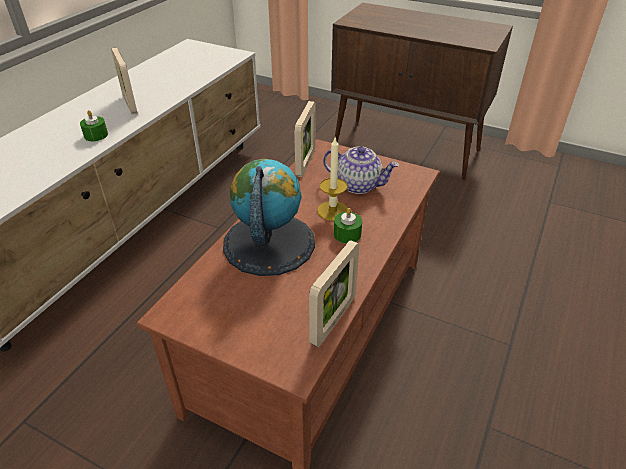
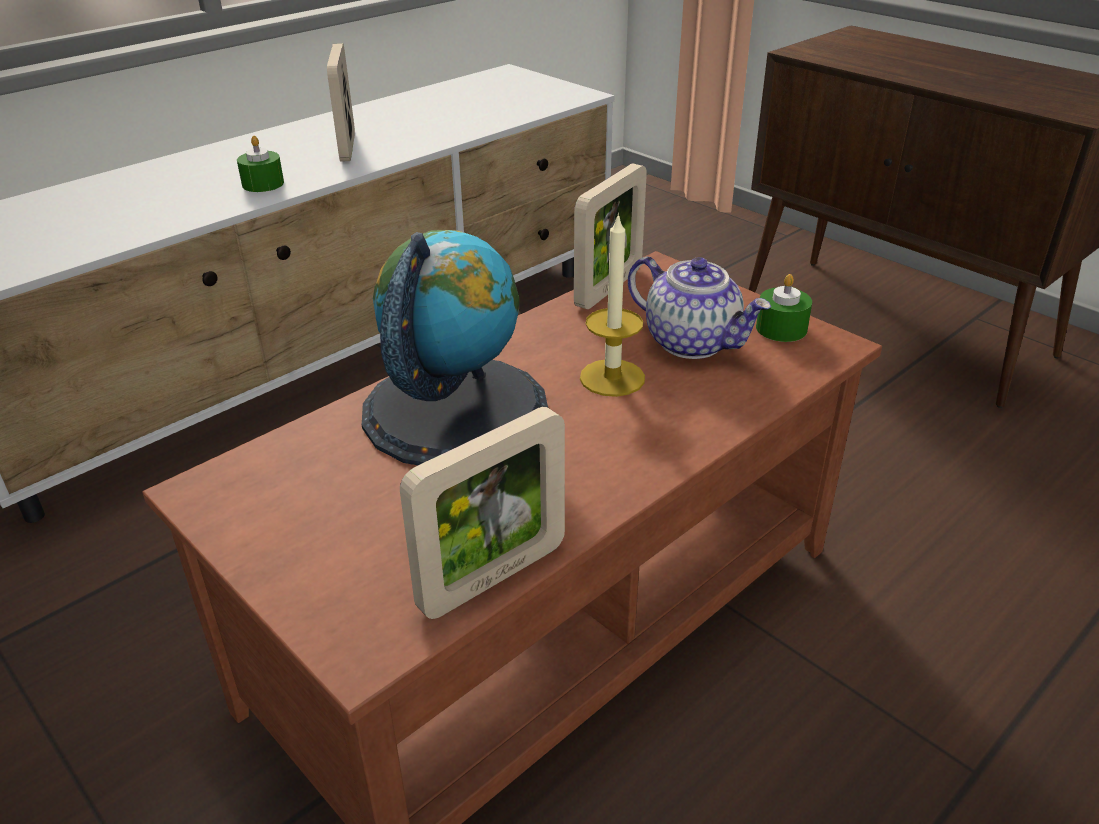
camera: 20 degrees right, 5 degrees down
green candle [334,208,362,244] -> green candle moved to [756,274,812,342]

